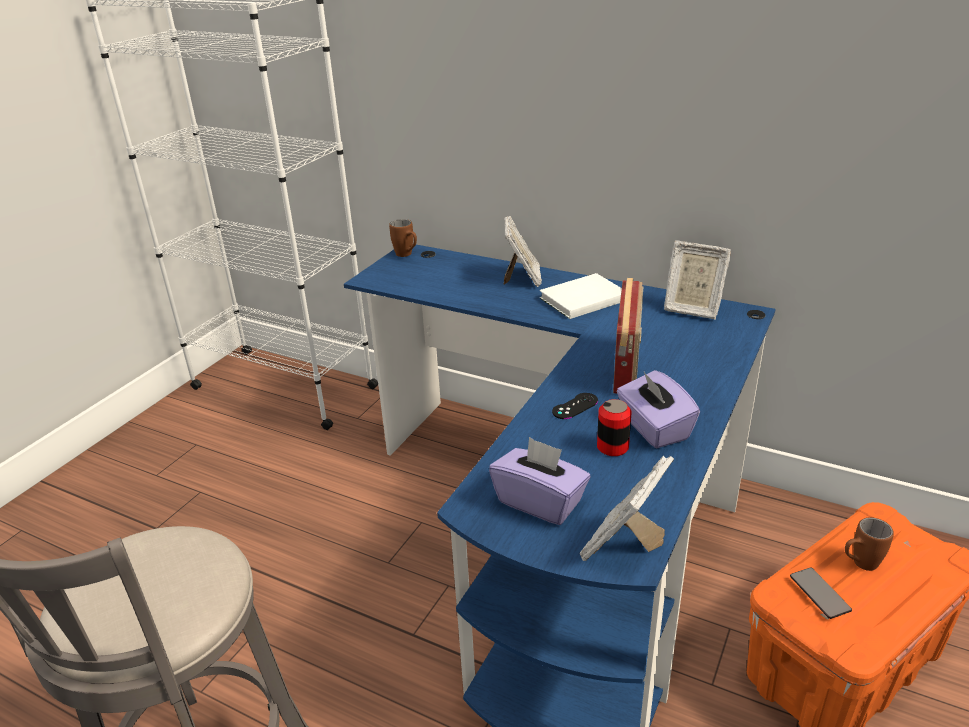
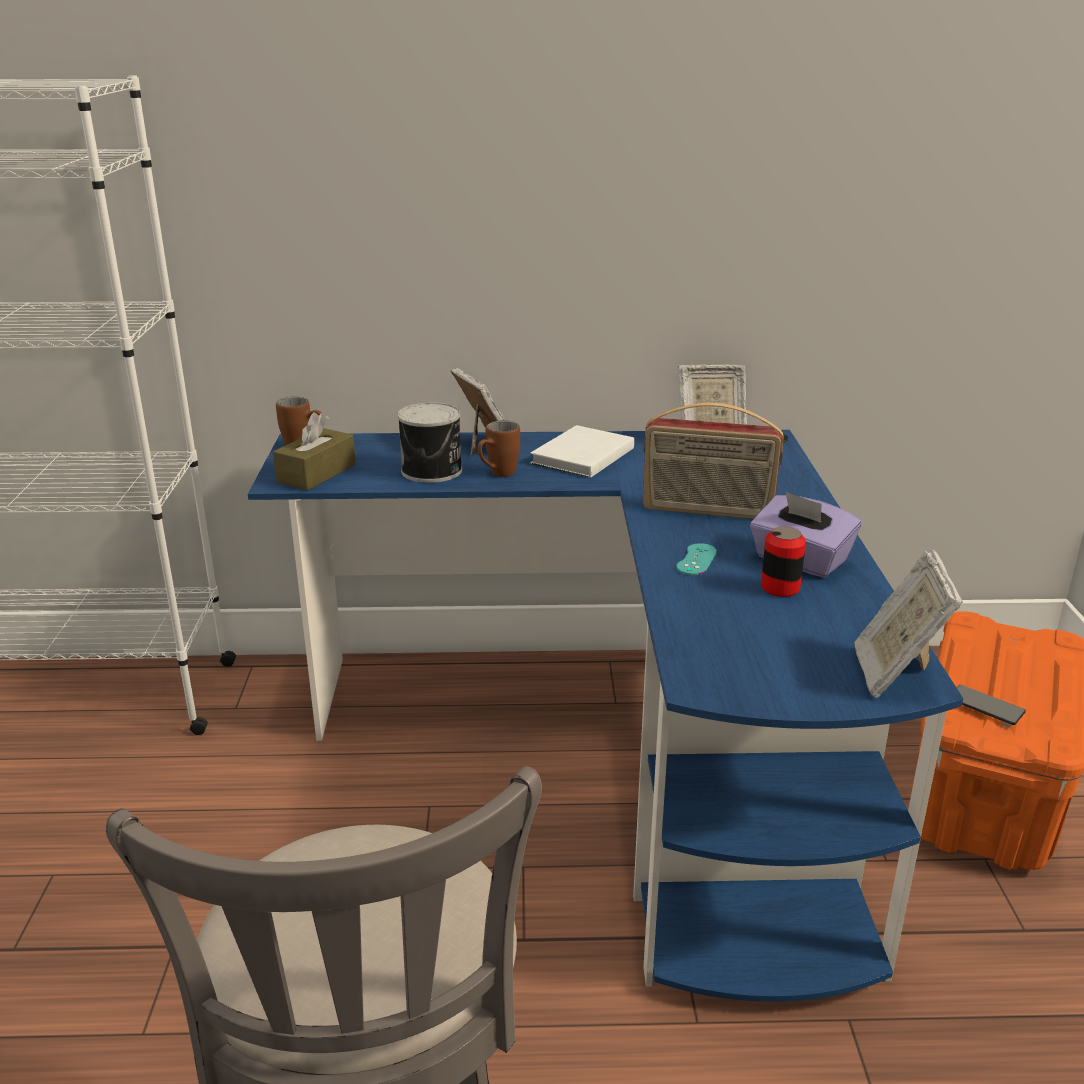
camera: 30 degrees left, 5 degrees down
purple tissue box [489,437,590,525] -> none
black game controller [552,393,598,419] -> turquoise game controller [676,543,717,575]
radio [613,278,644,393] -> radio turned 120 degrees clockwise [643,403,784,519]
brown mug [845,517,894,571] -> brown mug moved to [478,421,520,477]
none -> brown tissue box [273,413,356,491]
none -> can [398,402,462,483]

